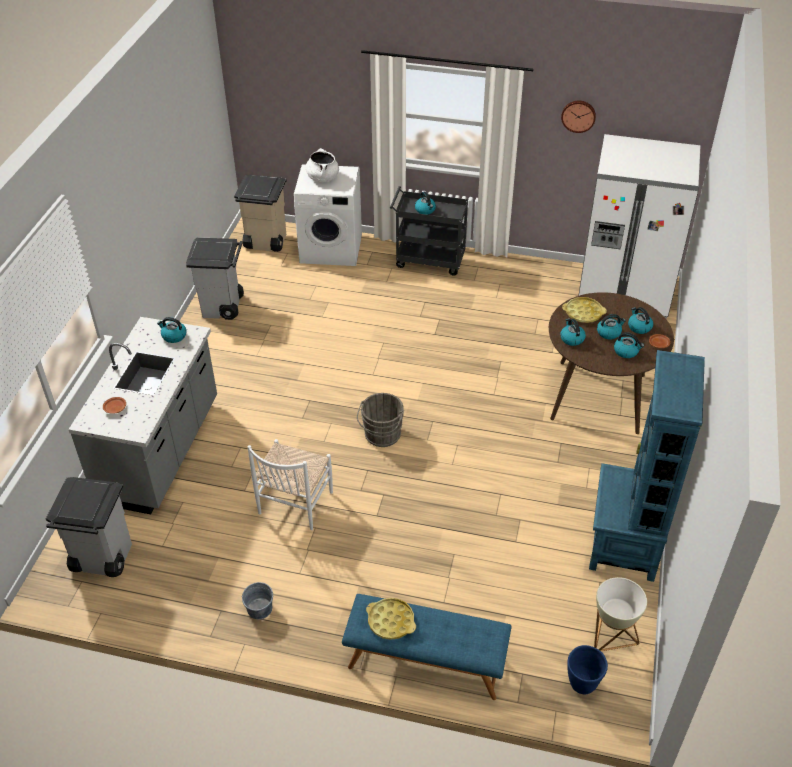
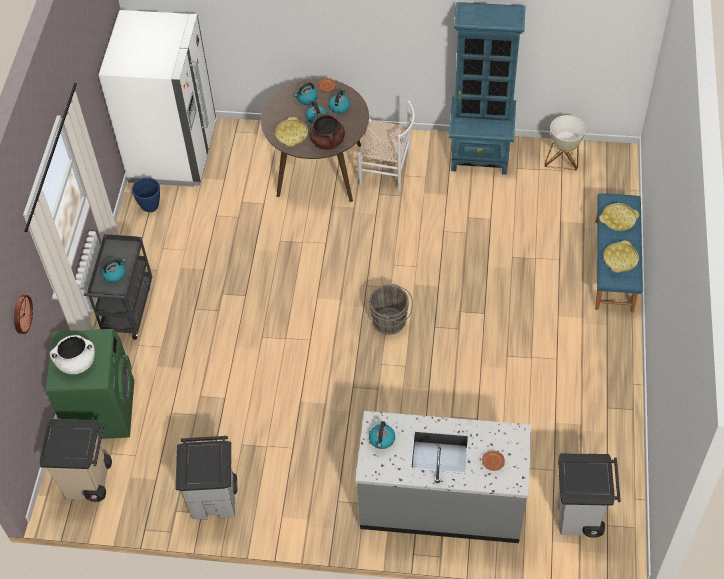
camera: 95 degrees left, 10 degrees up
grey bucket [242,582,273,619] -> none
white chair [248,439,333,530] -> white chair moved to [358,100,415,191]
white washing machine [294,164,362,266] -> green washing machine [46,329,134,439]
kettle [560,318,586,346] -> brown cooking pot [310,113,345,150]
wall clock [561,101,596,133] -> wall clock moved to [14,295,33,334]
blue planter [567,645,608,695] -> blue planter moved to [132,177,160,212]
none -> yellow tray [599,203,639,231]

